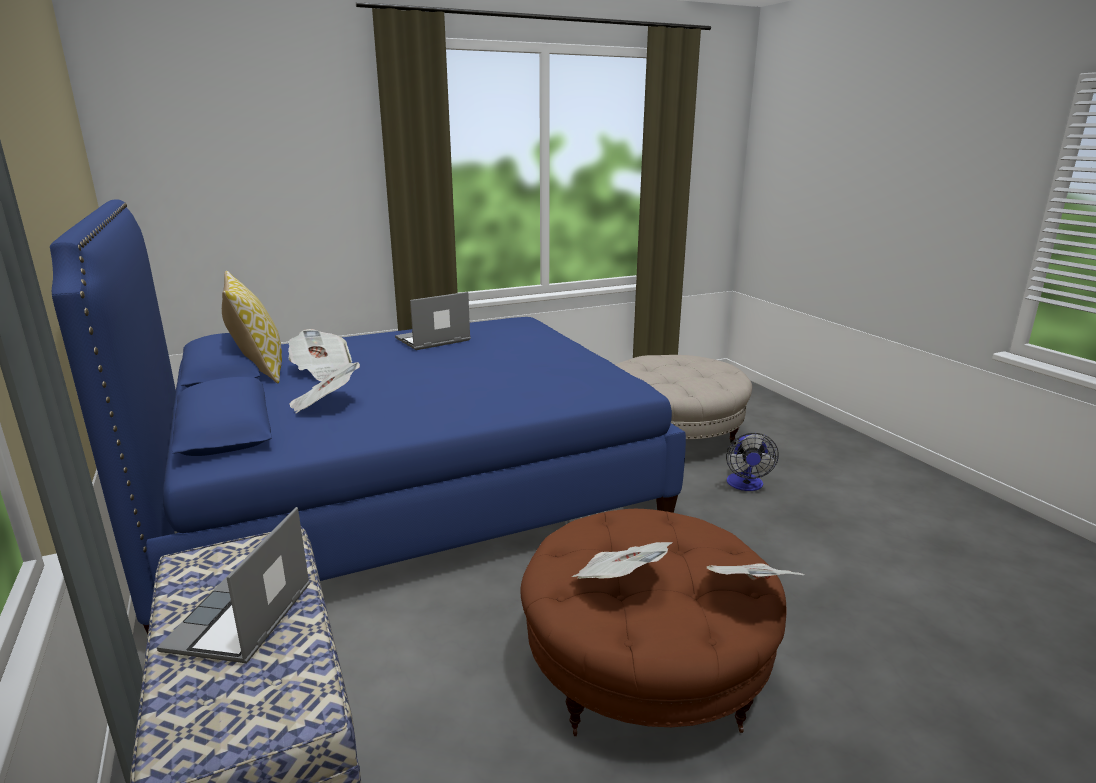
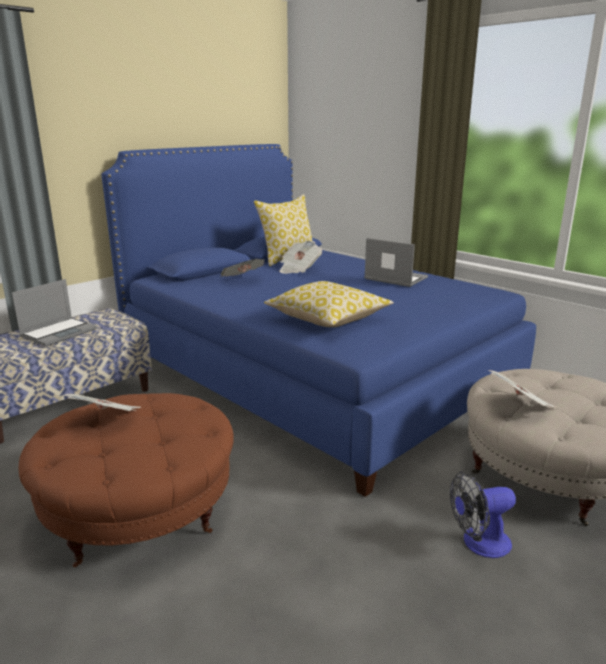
camera: 70 degrees right, 0 degrees up
laptop [157,507,310,663] -> laptop turned 135 degrees clockwise [12,279,97,346]
newspaper [707,563,806,580] -> newspaper moved to [489,370,557,408]
none -> pillow [264,281,394,327]

